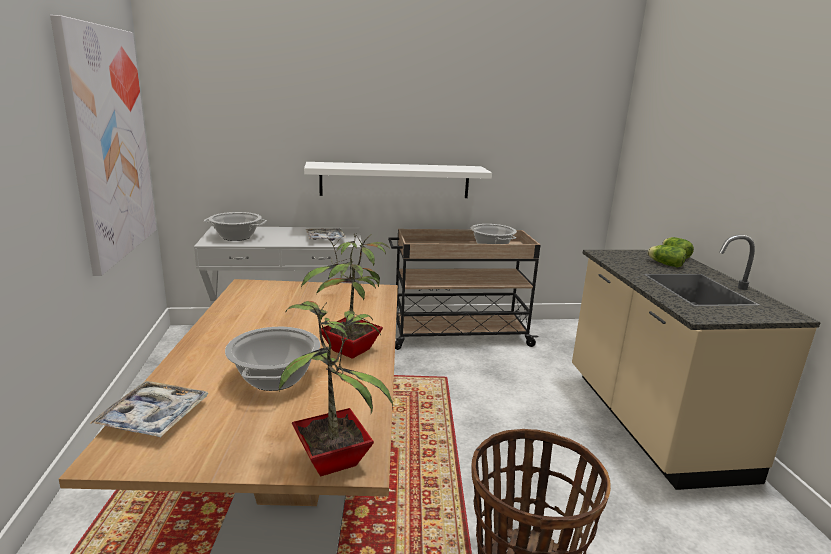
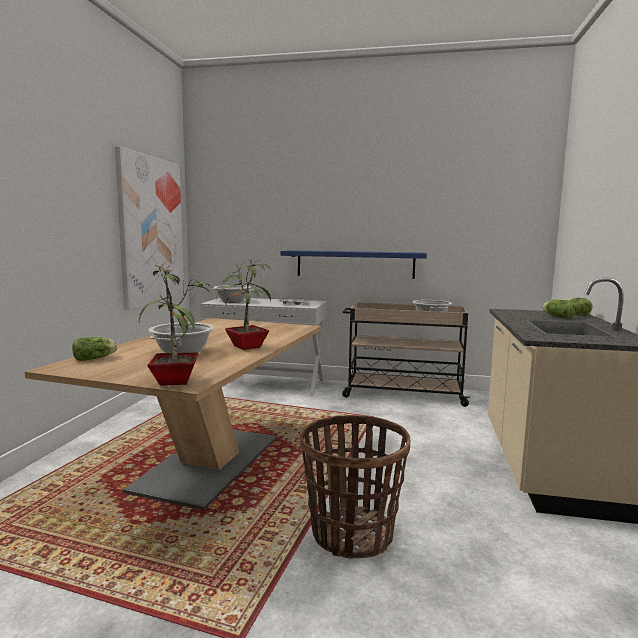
camera: 20 degrees right, 10 degrees down
tray [89,381,208,437] -> lettuce [72,337,117,361]
white shelf [304,162,492,198] -> blue shelf [280,250,427,279]

